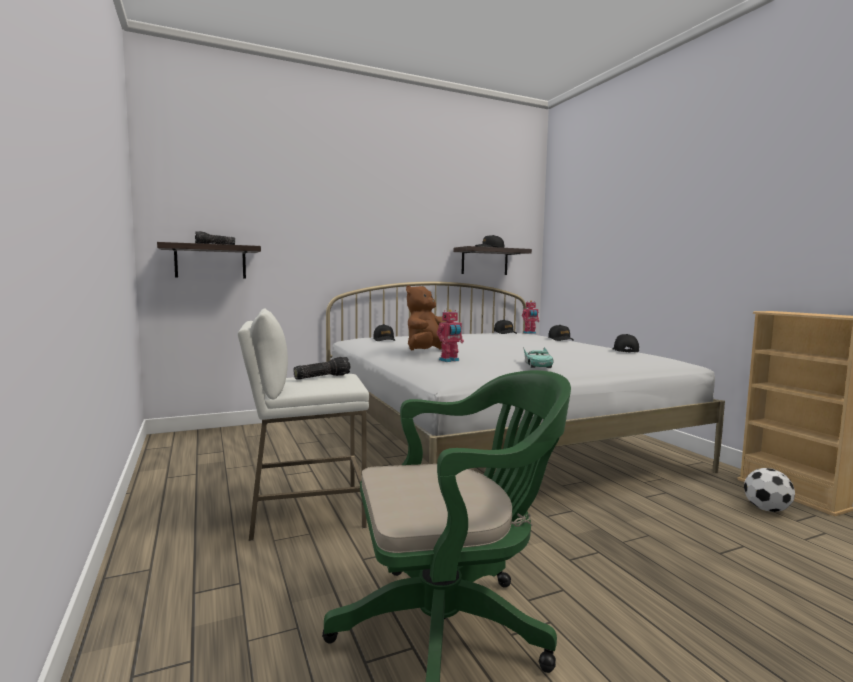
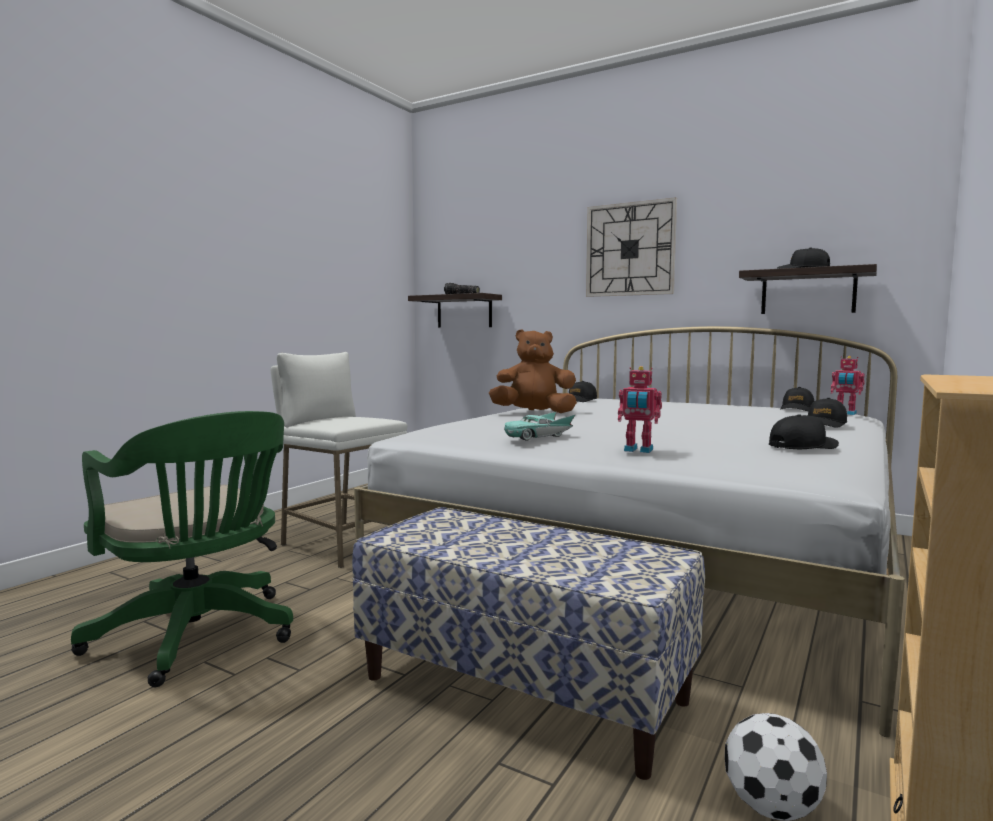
camera: 55 degrees right, 0 degrees up
flashlight [293,357,350,380] -> none
toy robot [437,309,464,362] -> toy robot moved to [618,366,662,453]
none -> bench [352,507,705,780]
none -> wall clock [586,197,677,297]

